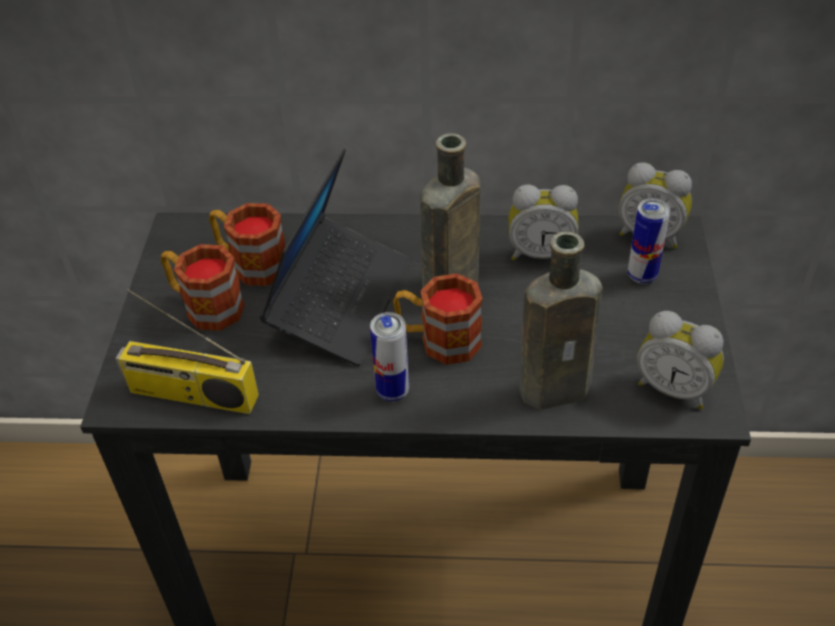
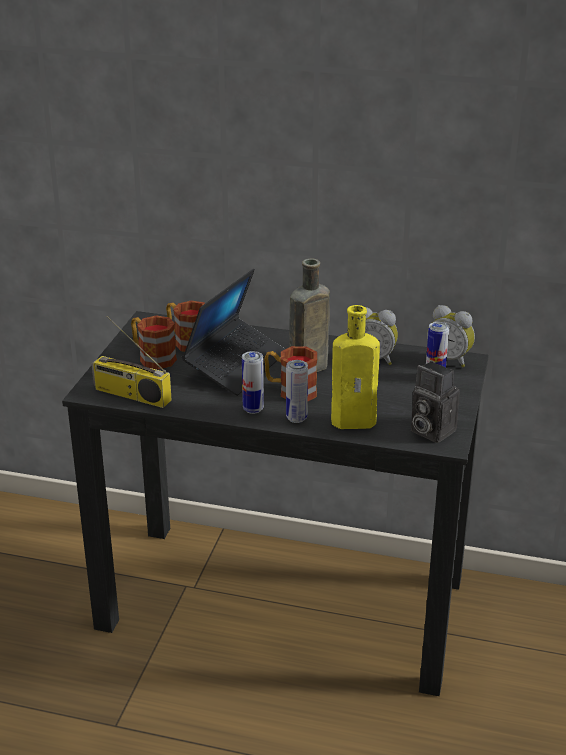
camera: 10 degrees right, 15 degrees down
brown bottle [520,232,603,410] -> yellow bottle [331,305,380,429]
alarm clock [637,311,724,409] -> camera [411,361,460,443]
none -> can [286,360,308,423]

